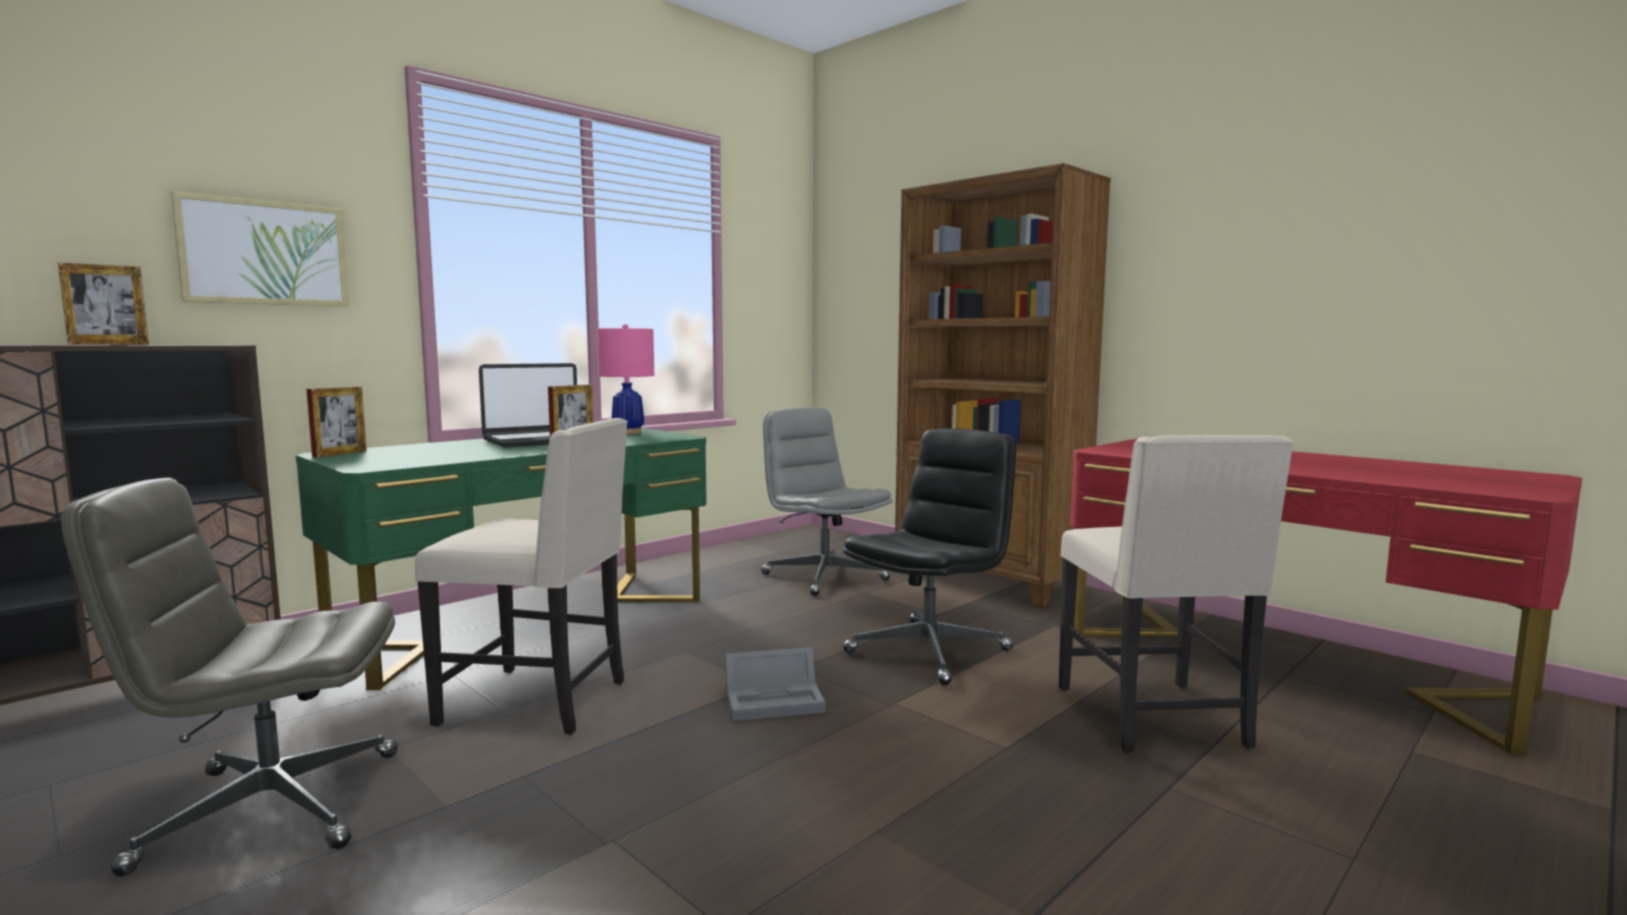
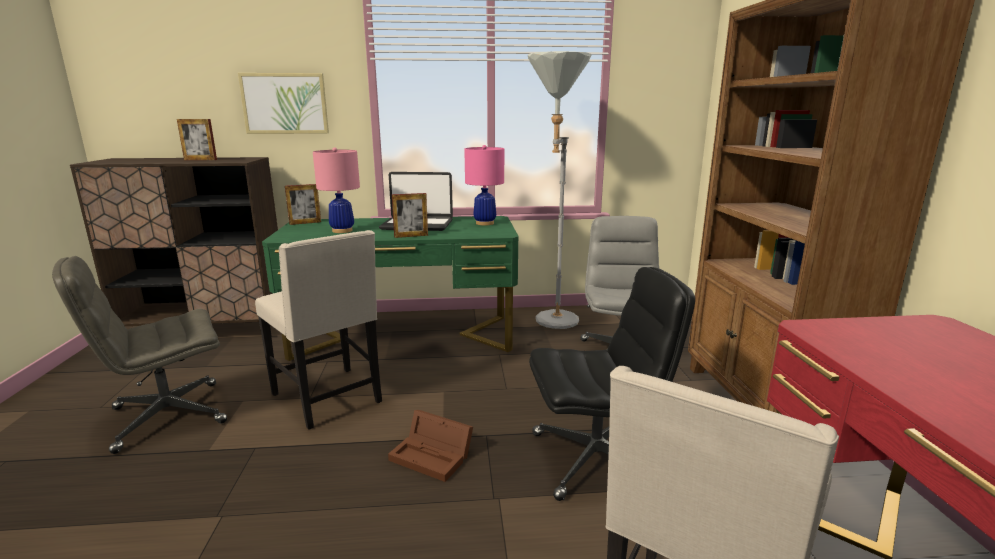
camera: 40 degrees right, 10 degrees up
grey office chair [61,478,398,876] -> grey office chair turned 60 degrees counterclockwise [52,256,227,454]
grey storage box [725,647,825,721] -> brown storage box [388,410,473,482]
none -> pink table lamp [313,147,360,233]
none -> grey floor lamp [528,51,592,329]

